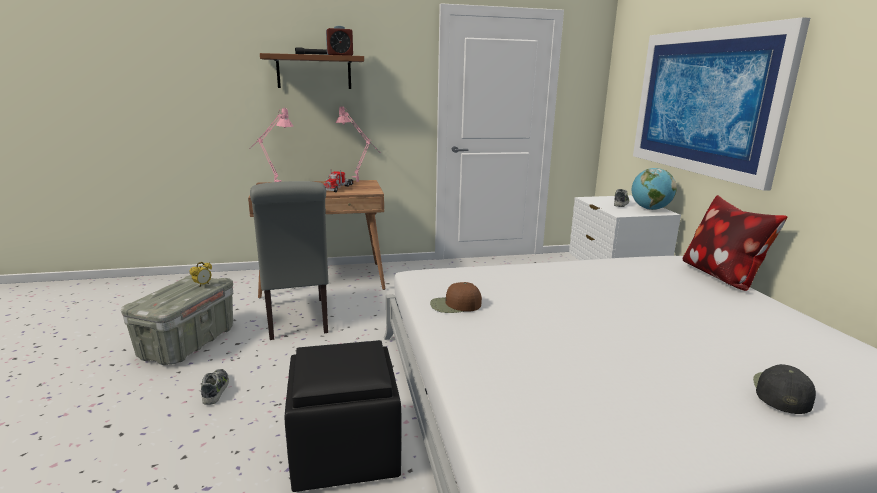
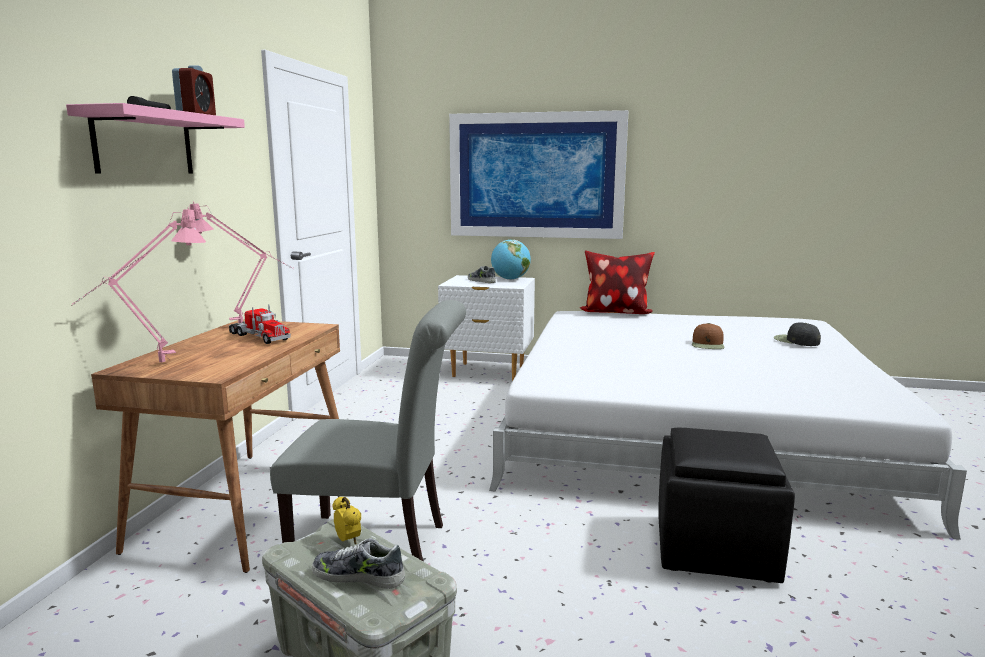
camera: 65 degrees left, 5 degrees down
shoe [201,369,229,405] -> shoe moved to [312,538,405,589]
brown shelf [260,53,364,89] -> pink shelf [66,103,245,174]
brown cap [430,282,482,313] -> brown cap moved to [692,323,725,349]

